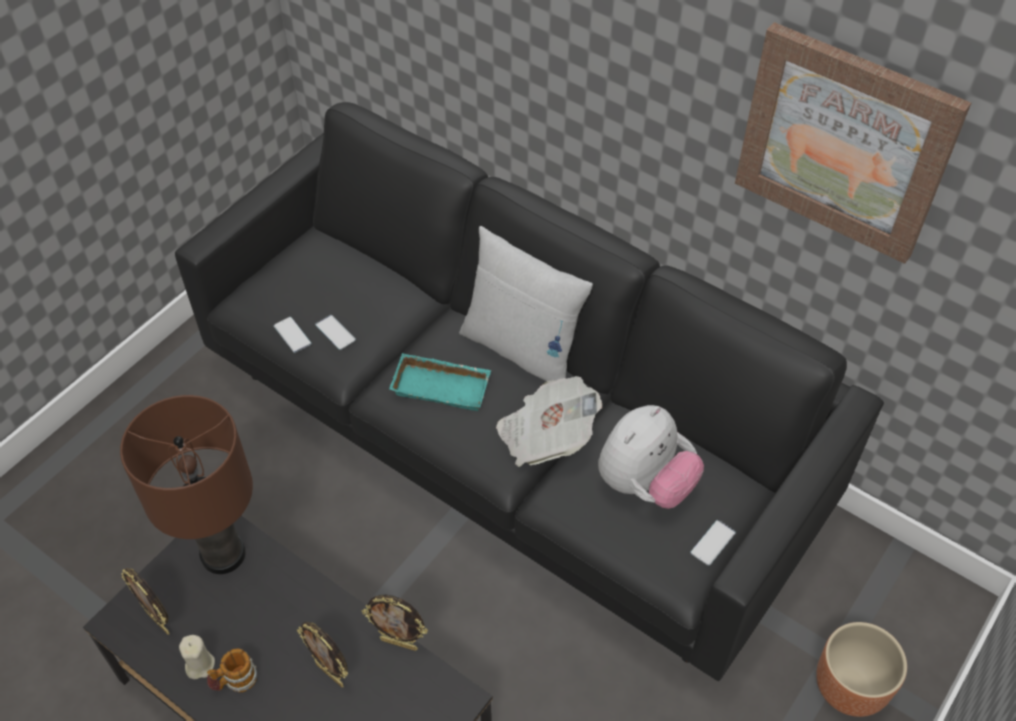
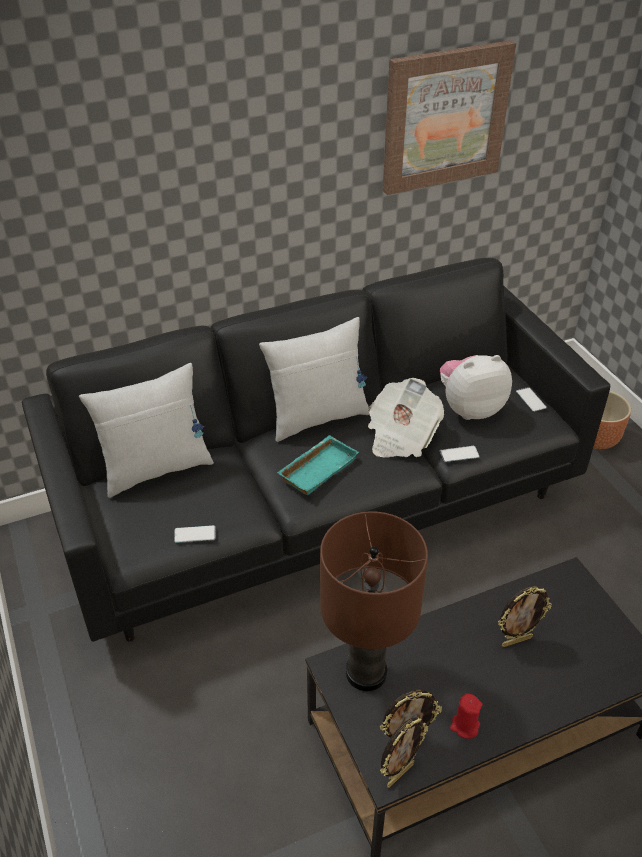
camera: 60 degrees left, 10 degrees down
beige candle [179,635,215,679] -> red candle [450,693,482,739]
mug [207,648,257,692] -> none
phone [315,315,356,350] -> phone moved to [440,446,480,462]
picture frame [362,595,428,651] -> picture frame moved to [380,717,428,788]
plush toy [598,405,704,509] -> plush toy turned 90 degrees counterclockwise [440,355,512,420]
none -> grey pillow [79,363,214,498]

